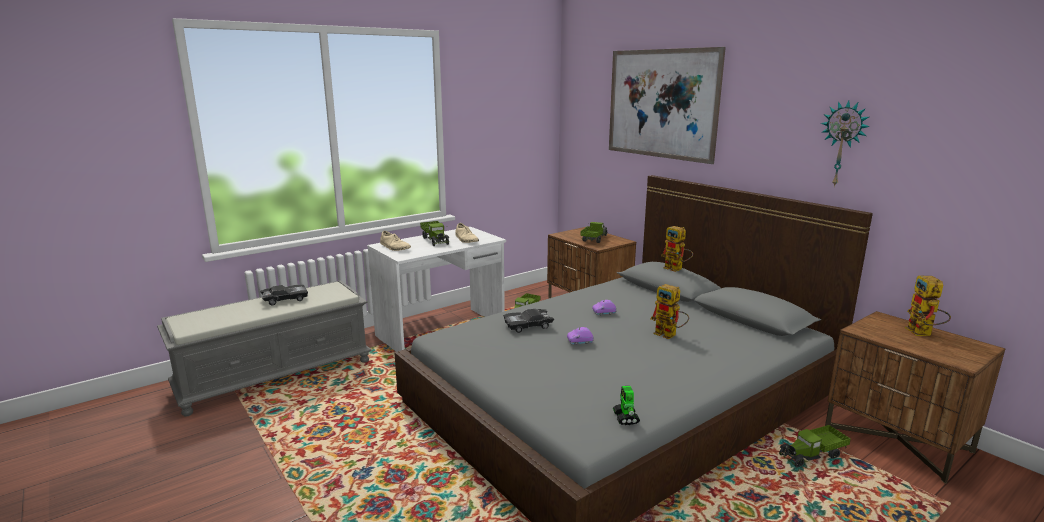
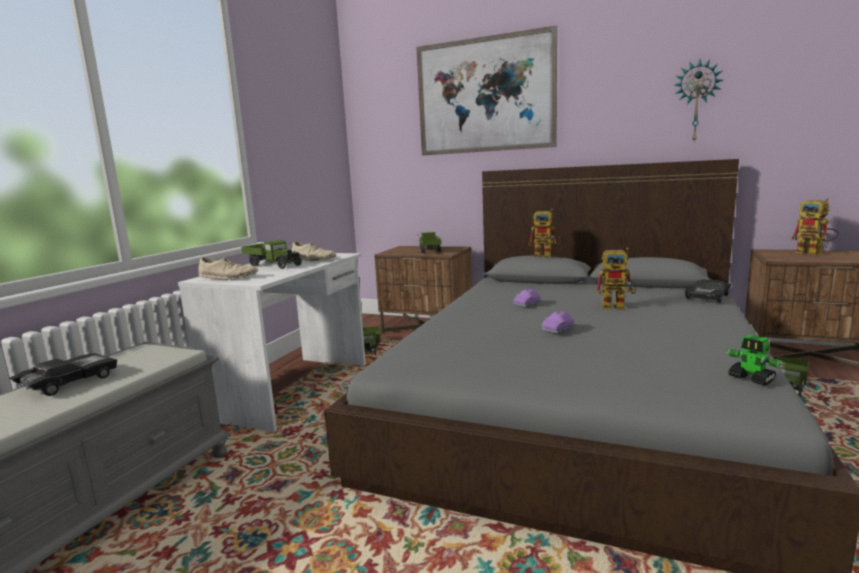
camera: 30 degrees left, 5 degrees down
black toy car [503,309,554,333] -> black toy car moved to [685,279,732,303]

